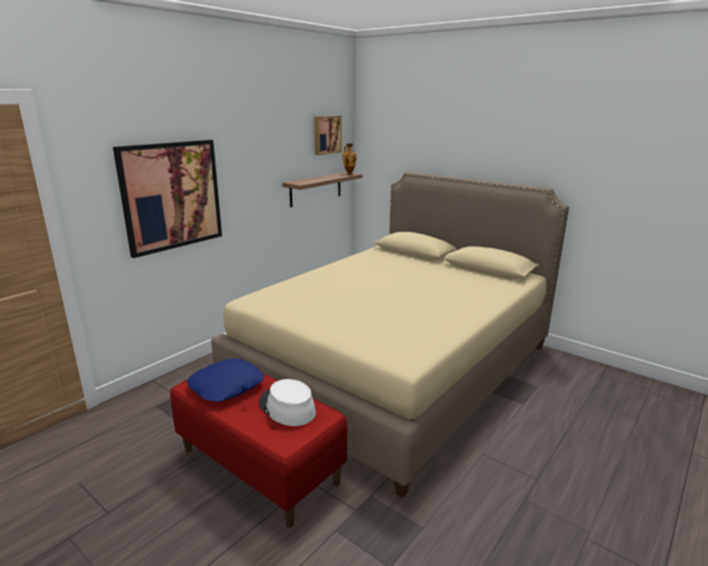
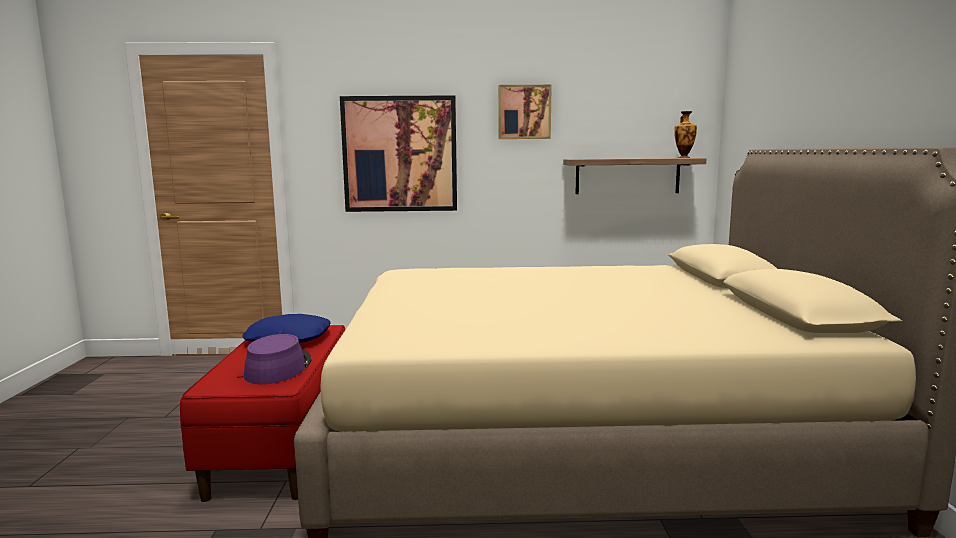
camera: 50 degrees right, 10 degrees down
white hat [259,379,316,426] -> purple hat [244,334,312,384]
picture [314,116,342,155] -> picture moved to [498,85,552,139]

